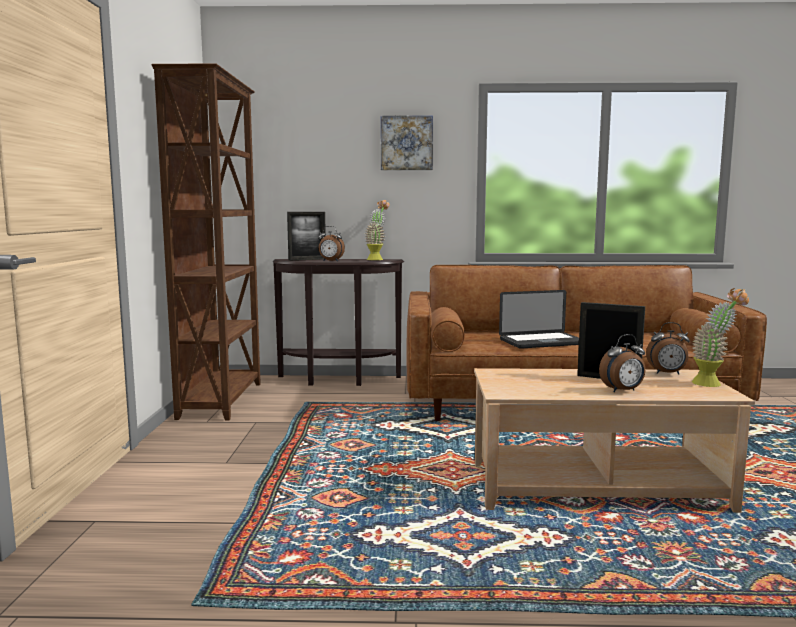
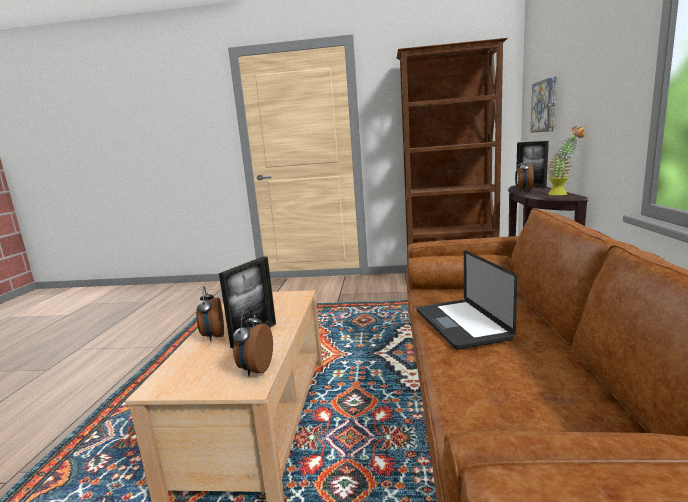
camera: 95 degrees right, 5 degrees up
picture [381,115,433,170] -> picture moved to [530,77,557,133]
potted plant [692,288,749,387] -> none

